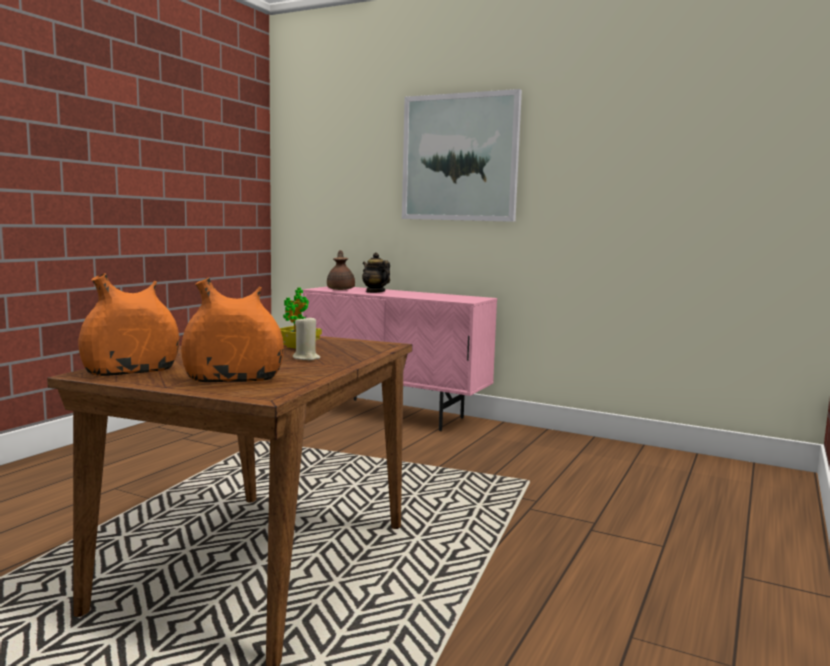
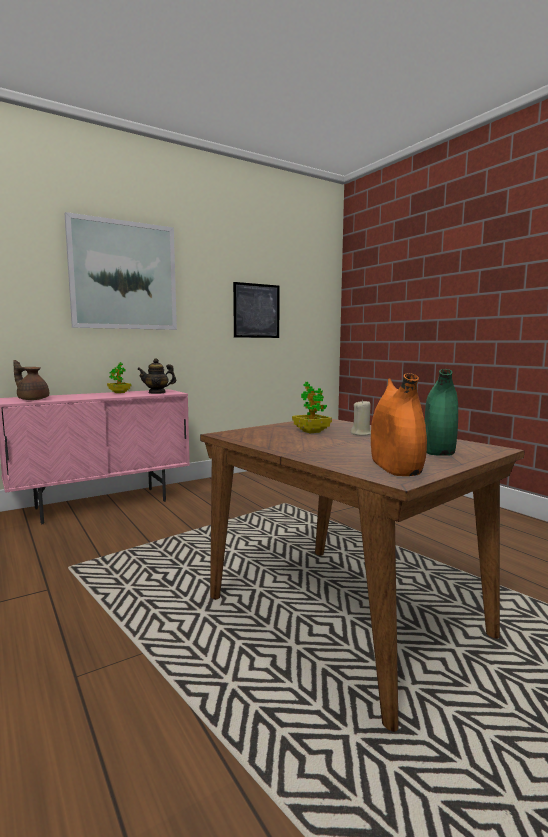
camera: 60 degrees left, 0 degrees up
orange vase [181,278,284,382] -> green vase [425,369,458,456]
teapot [362,253,390,293] -> teapot moved to [137,358,176,394]
none -> potted plant [107,362,131,393]
none -> picture [233,282,280,338]

